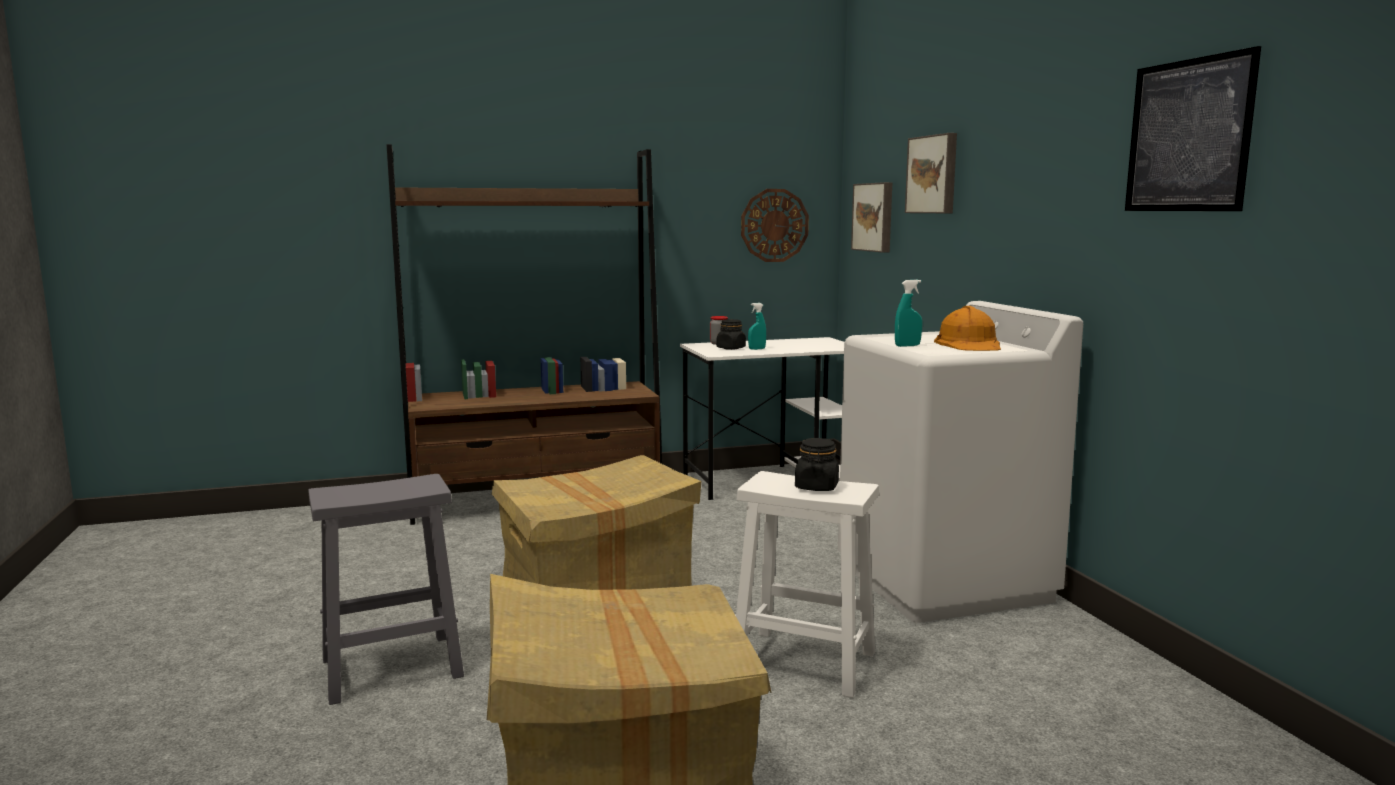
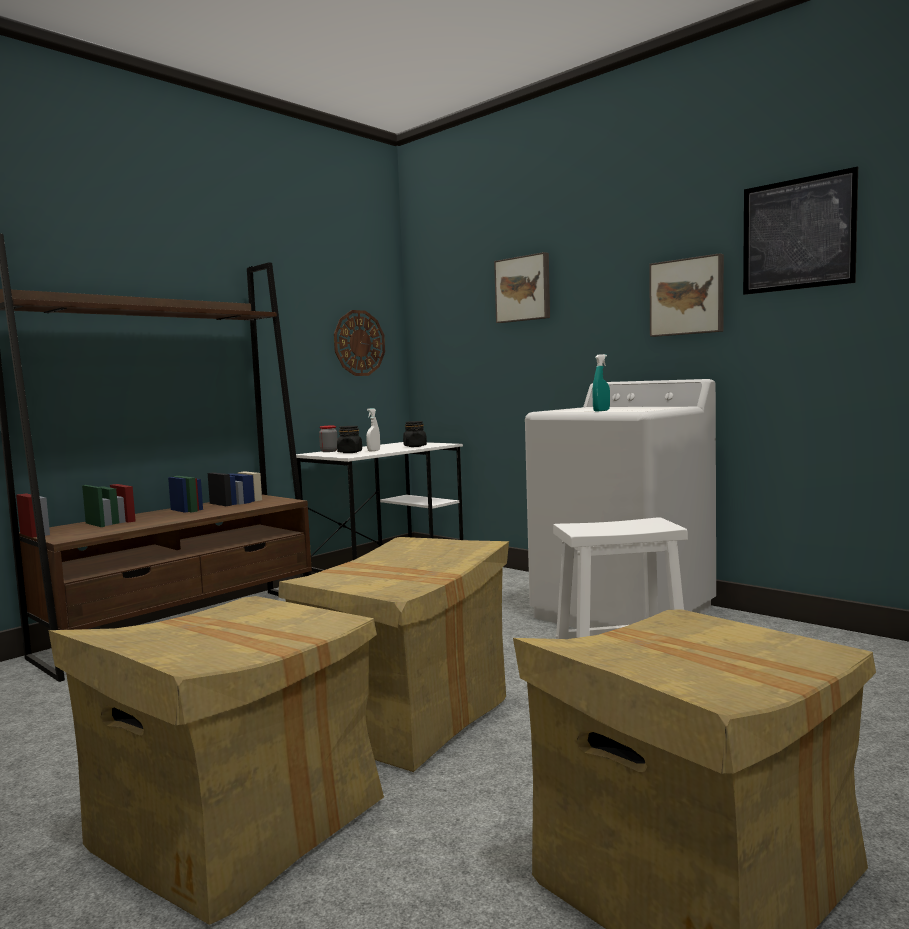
camera: 30 degrees left, 5 degrees down
grey stool [308,474,464,705] -> cardboard box [48,596,384,925]
turquoise spray bottle [748,303,766,350] -> white spray bottle [366,408,380,451]
black jar [795,438,839,491] -> black jar moved to [403,421,427,447]
picture [851,182,892,253] -> picture moved to [649,253,724,337]
orange hard hat [934,306,1001,351] -> none

